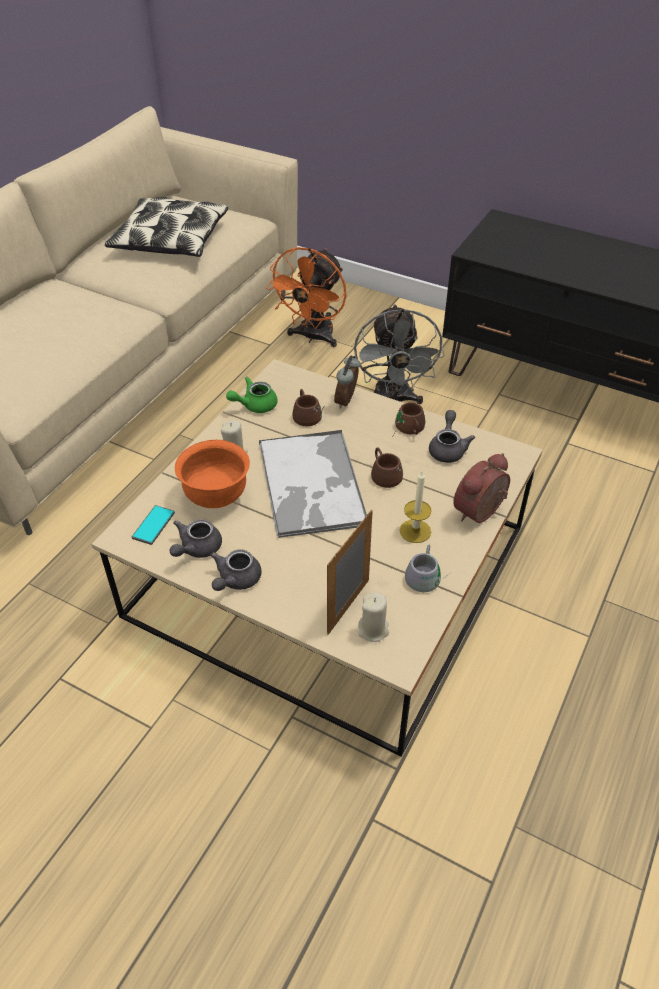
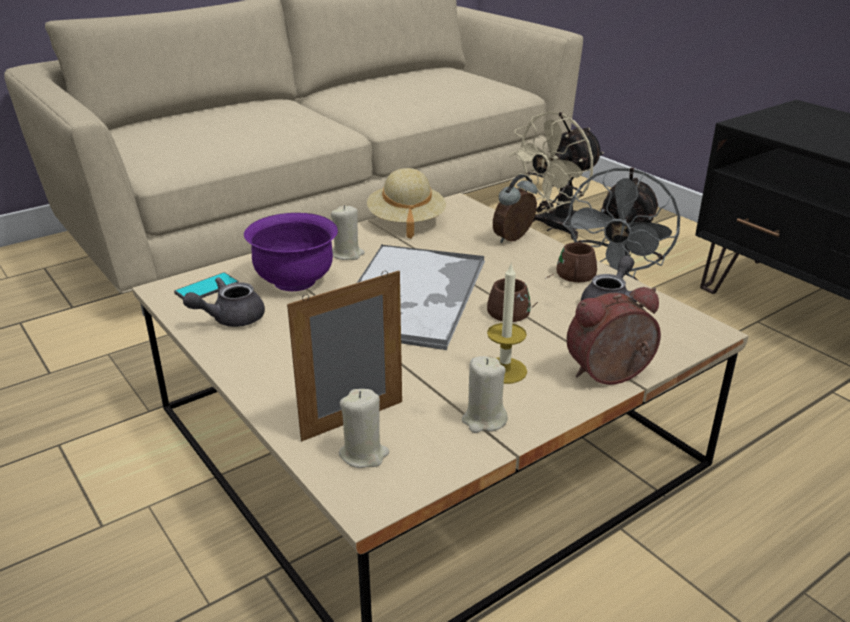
camera: 25 degrees right, 15 degrees down
pillow [105,197,228,257] -> none
orange bowl [175,440,250,508] -> purple bowl [244,213,338,291]
grey teapot [210,549,261,591] -> none
green teapot [226,377,278,413] -> beige hat [367,168,446,239]
orange fan [266,247,347,347] -> beige fan [508,111,604,239]
brown mug [292,389,325,426] -> none
grey mug [405,545,451,592] -> beige candle [462,356,508,433]

